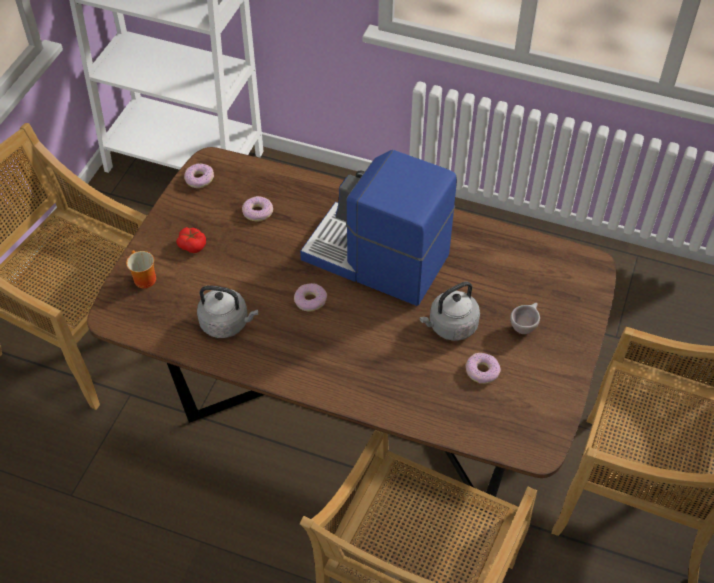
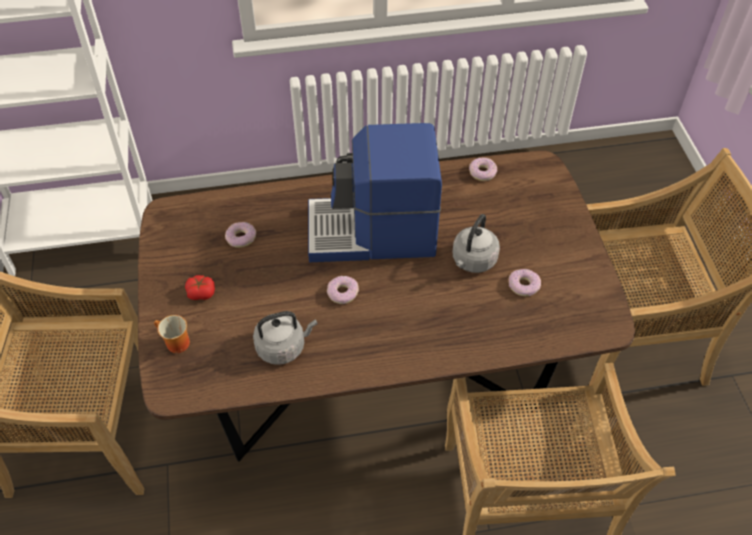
camera: 30 degrees left, 0 degrees up
donut [184,163,214,188] -> donut moved to [469,157,497,181]
beige cup [510,303,540,334] -> none

